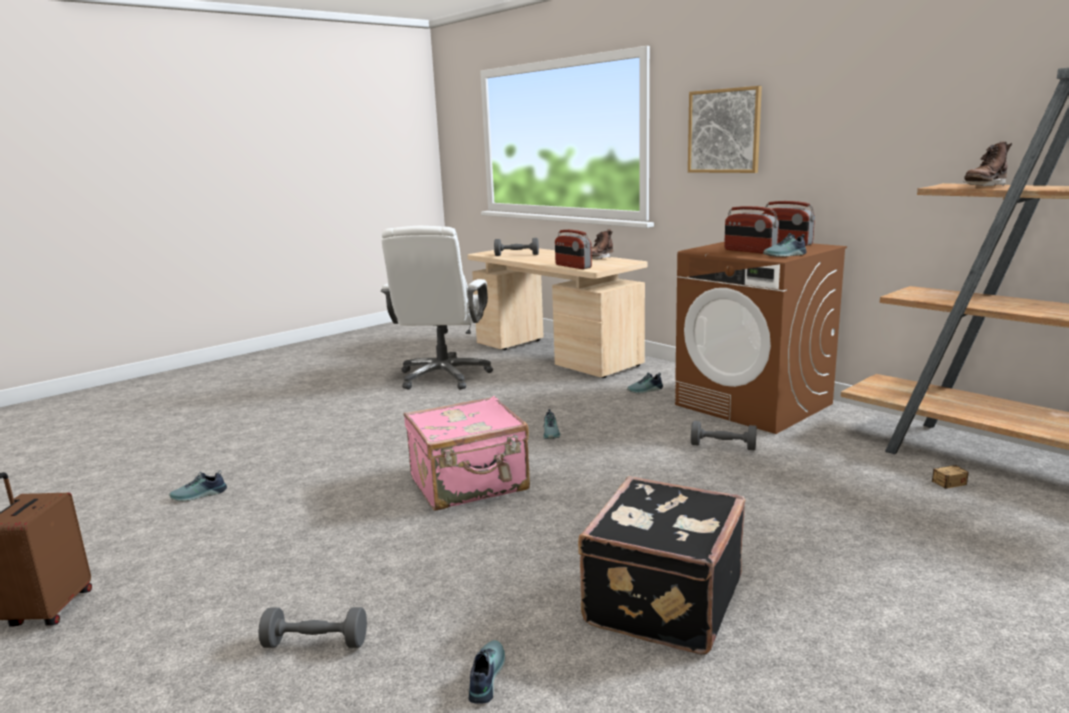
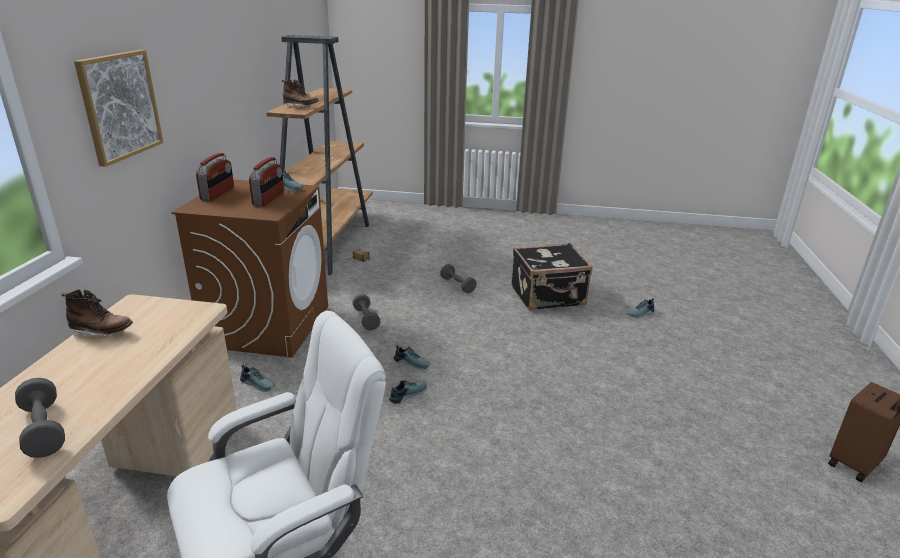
camera: 130 degrees left, 10 degrees up
shoe [169,470,227,501] -> shoe moved to [394,345,430,369]
grey dumbbell [258,607,367,648] -> grey dumbbell moved to [440,264,477,293]
pink suitcase [404,396,530,511] -> none
radio [555,230,592,269] -> none

